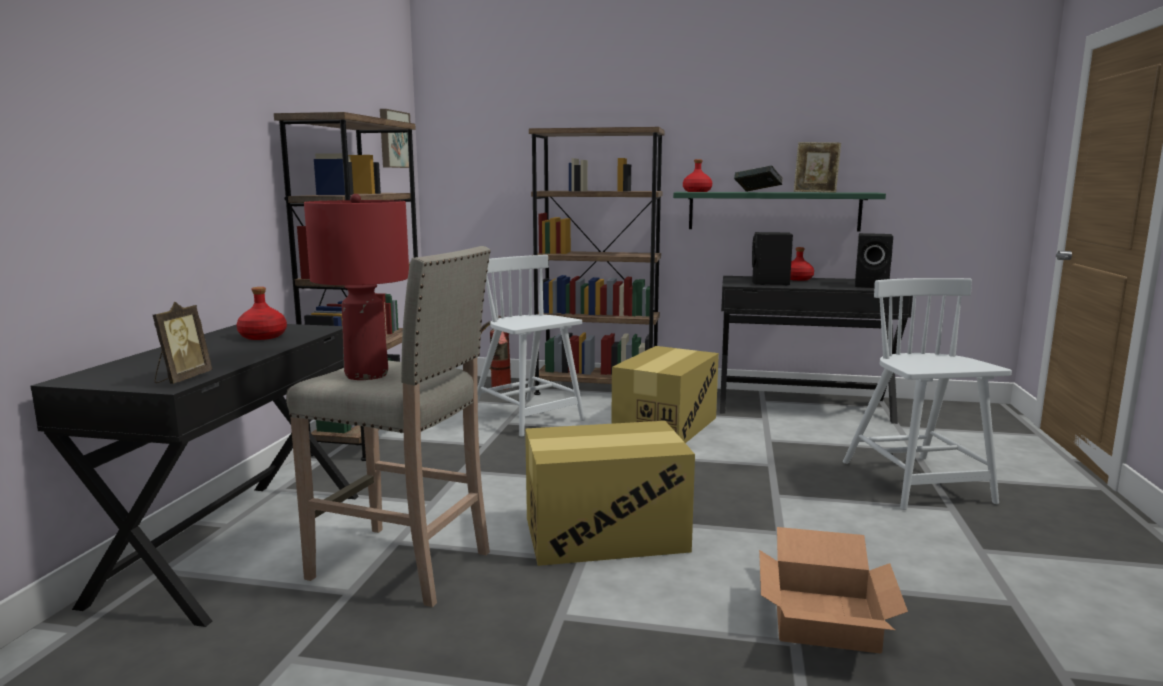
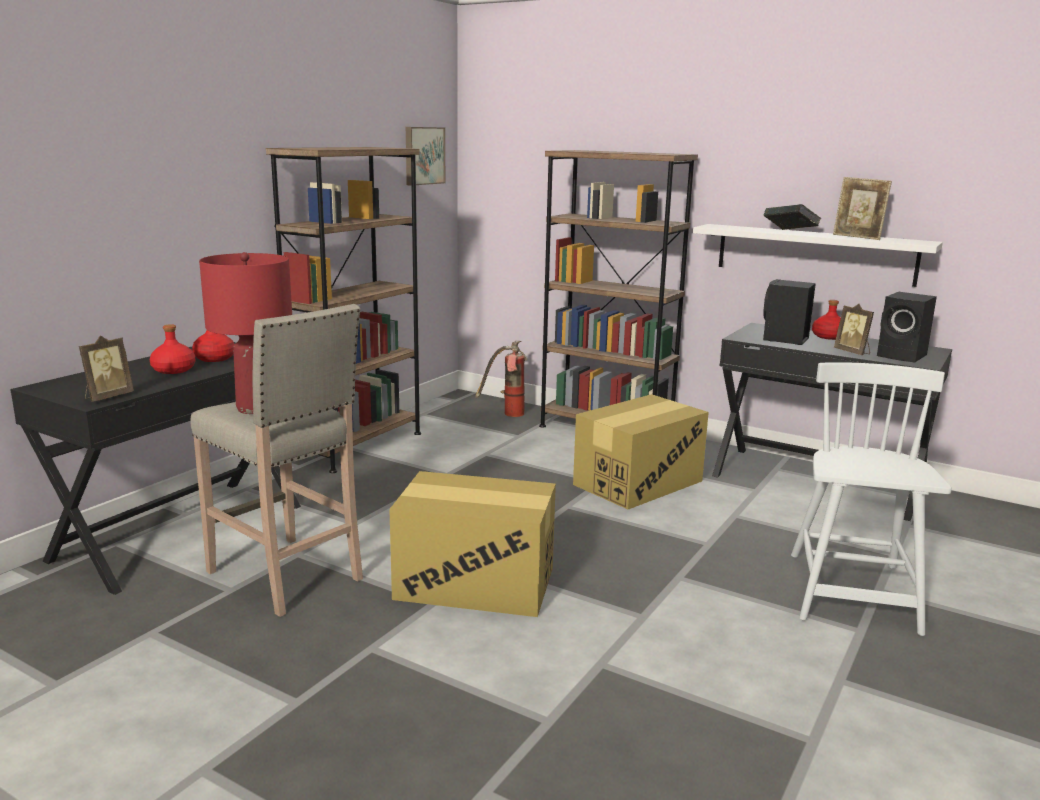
camera: 20 degrees right, 5 degrees up
white chair [478,255,585,437] -> none
green shelf [673,192,886,231] -> white shelf [693,224,943,287]
red bottle [683,159,712,192] -> red bottle moved to [150,324,195,374]
cardboard box [759,527,908,654] -> none
none -> picture frame [834,304,874,355]

